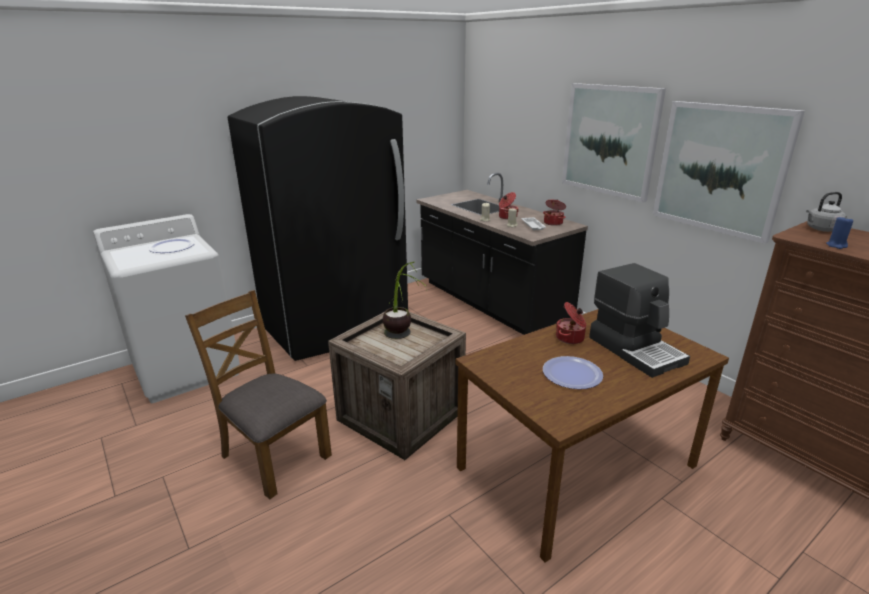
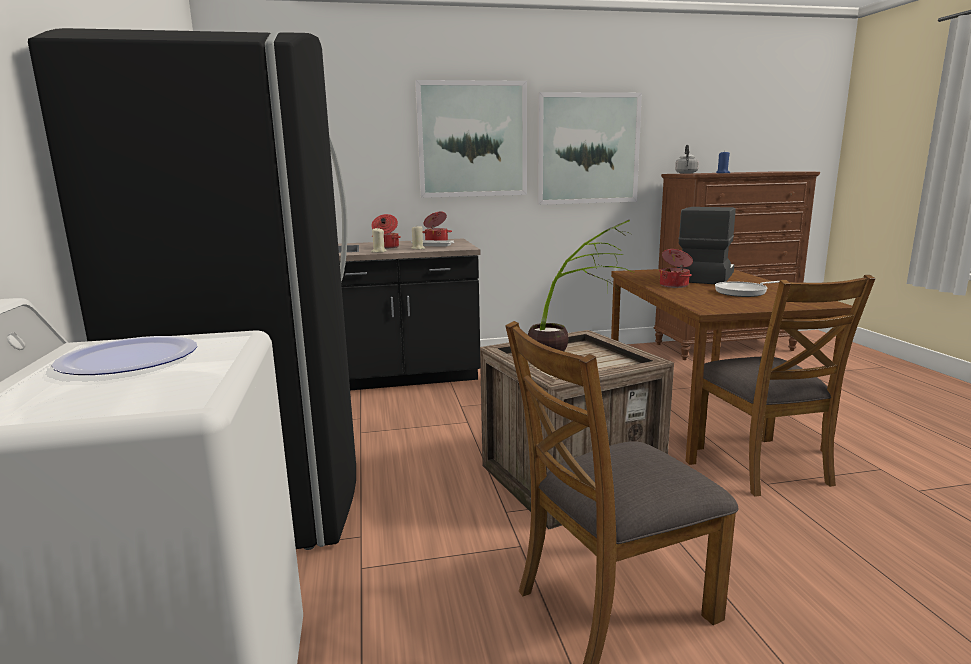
camera: 65 degrees left, 10 degrees down
plate [543,356,603,389] -> frying pan [715,281,779,297]
coffee machine [589,263,690,378] -> coffee machine turned 60 degrees counterclockwise [677,207,736,284]
none -> brown chair [697,275,876,497]

